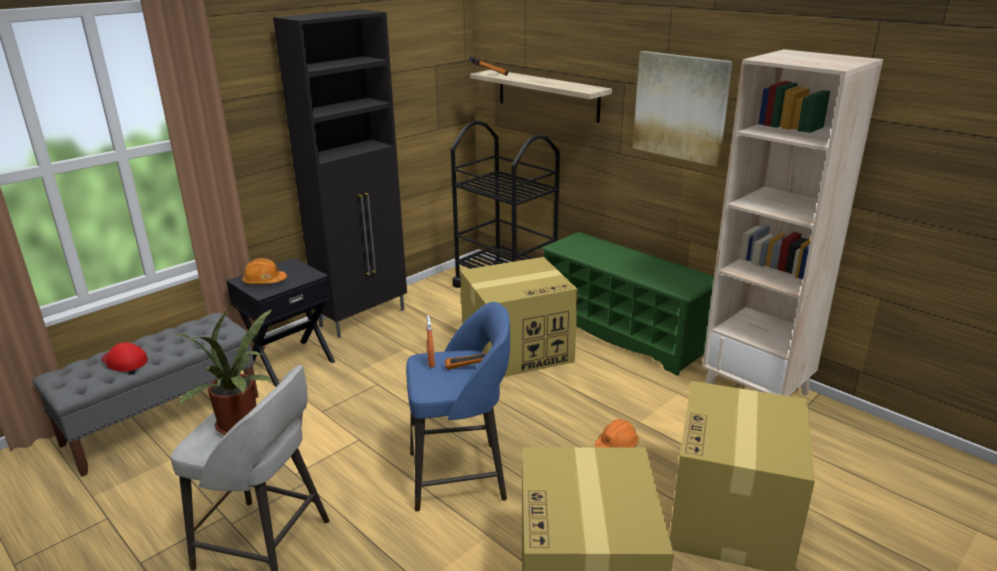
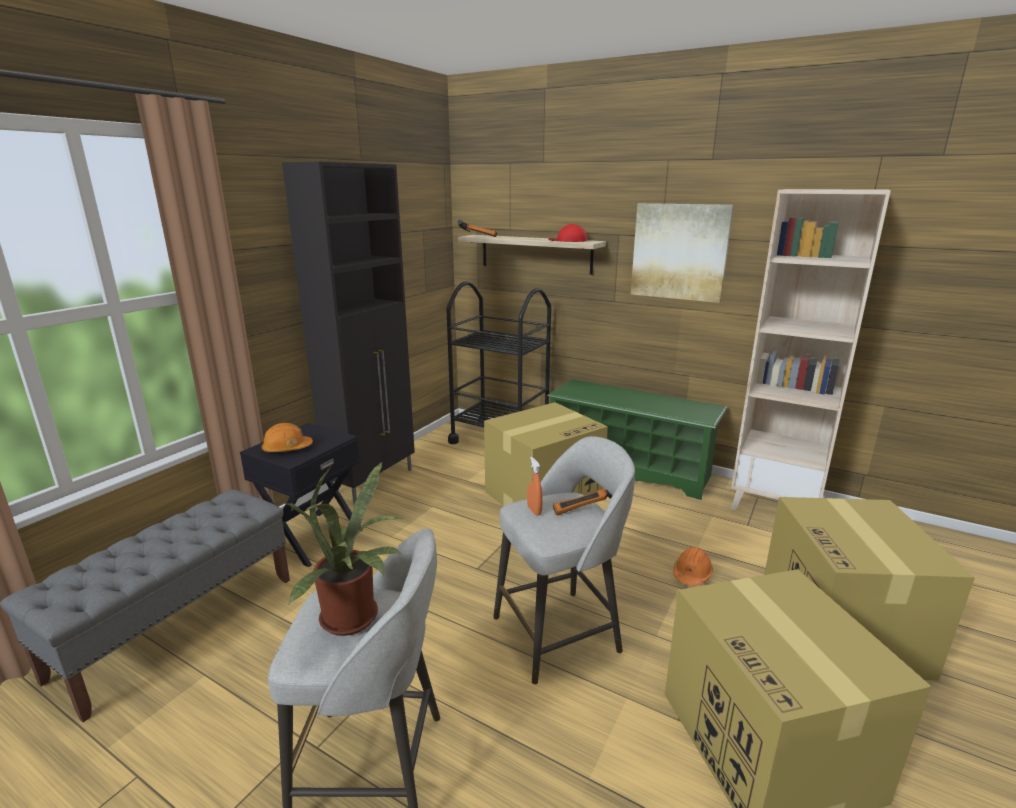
camera: 15 degrees left, 5 degrees down
red cap [102,342,148,372] -> red cap moved to [548,224,587,242]
blue stool [406,302,510,511] -> grey stool [493,436,635,684]

